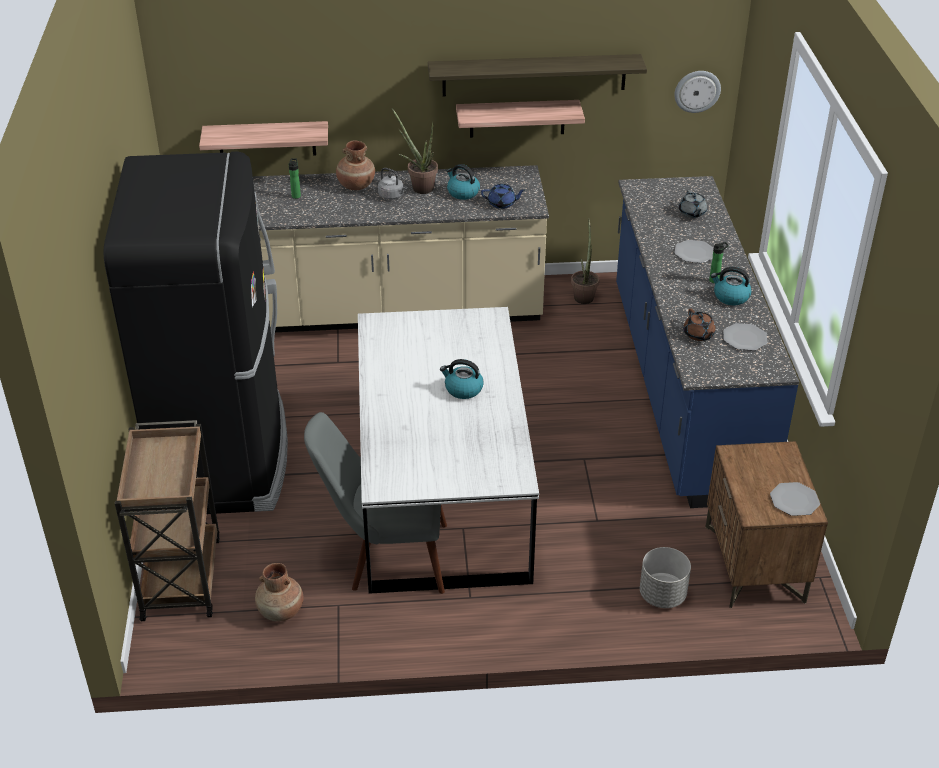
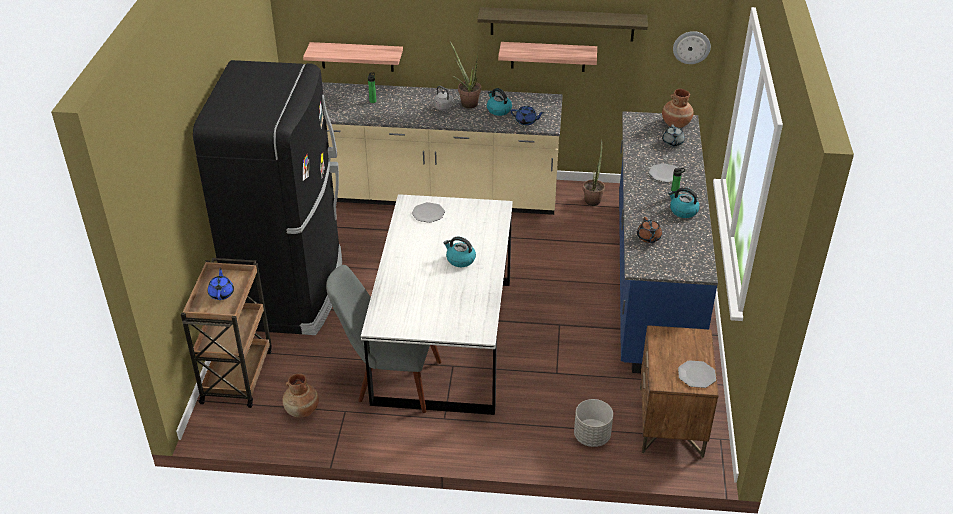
camera: 10 degrees right, 0 degrees up
brown vase [336,140,375,190] -> brown vase moved to [662,89,694,128]
plate [723,323,767,351] -> plate moved to [412,202,445,223]
none -> blue teapot [208,268,234,300]

